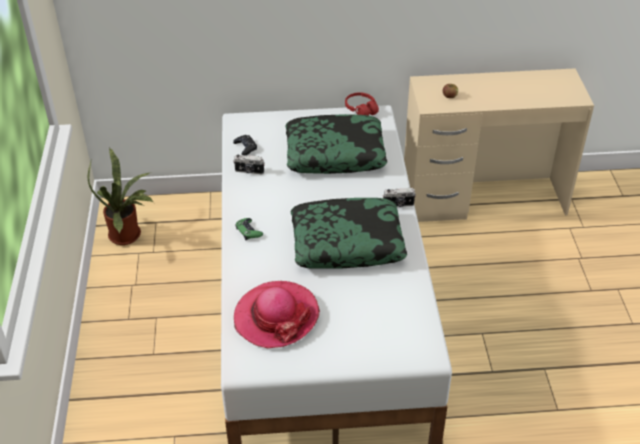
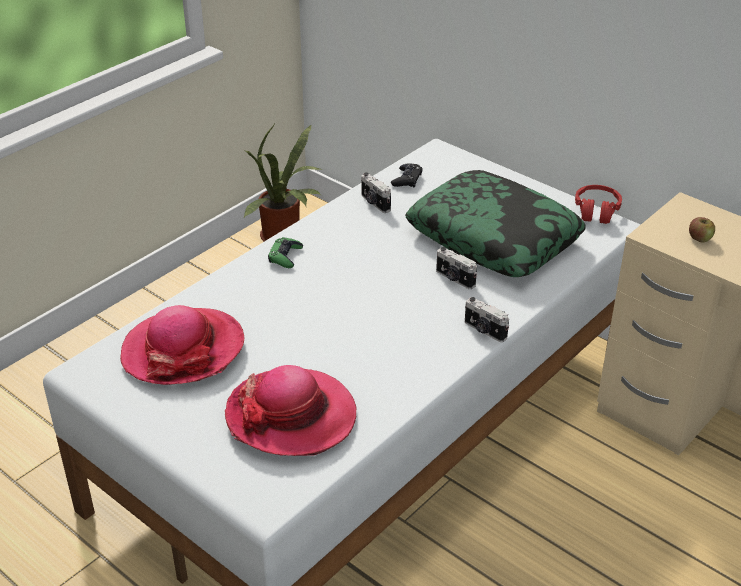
camera: 45 degrees right, 5 degrees down
pillow [291,198,407,269] -> none
none -> hat [225,365,356,456]
none -> camera [436,247,477,289]

